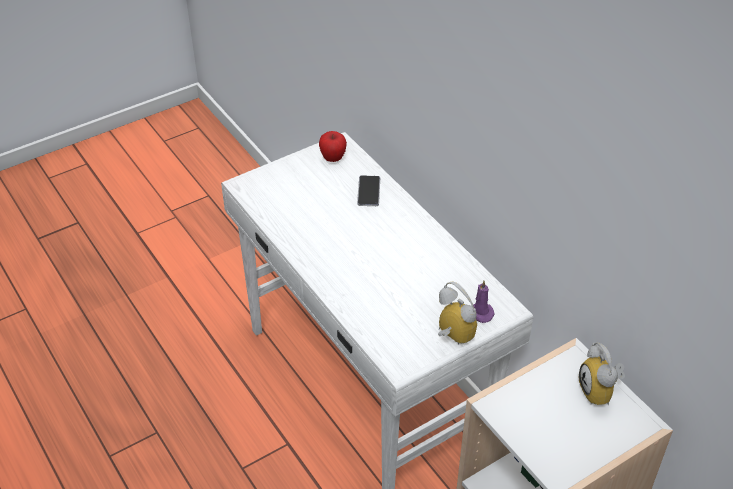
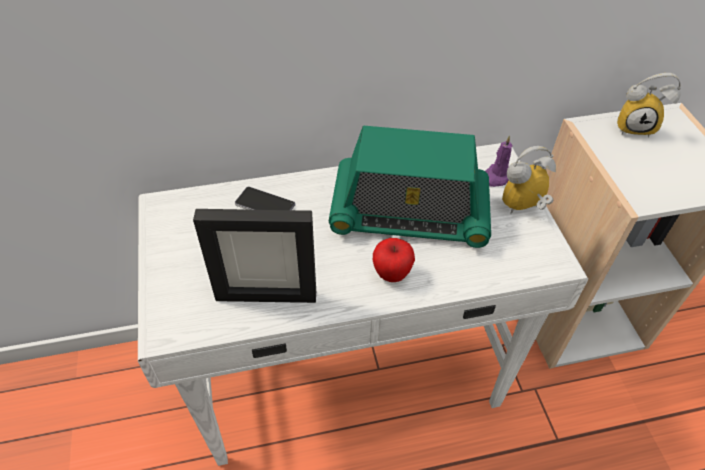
camera: 70 degrees left, 5 degrees up
apple [319,131,347,162] -> apple moved to [373,238,415,282]
none -> picture frame [193,209,316,303]
none -> radio [329,126,491,248]

